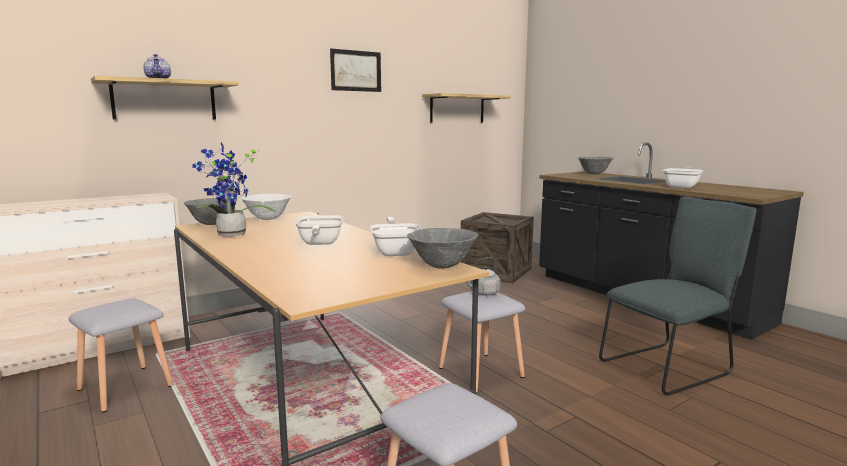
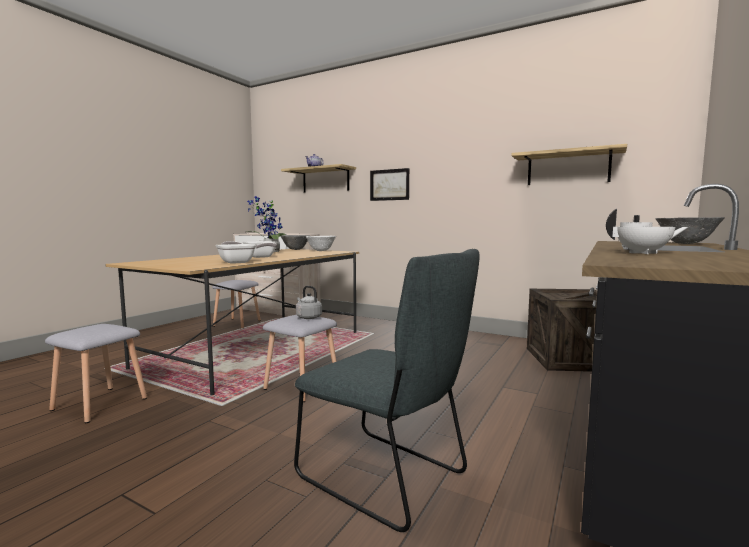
camera: 65 degrees right, 5 degrees down
picture [330,48,381,92] -> picture moved to [370,168,409,201]
grey bowl [407,228,478,269] -> none
frying pan [663,166,704,189] -> white teapot [606,209,688,254]

